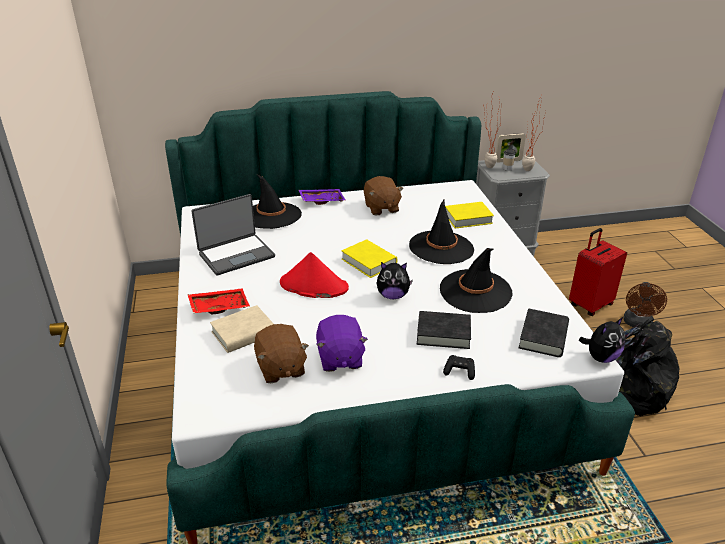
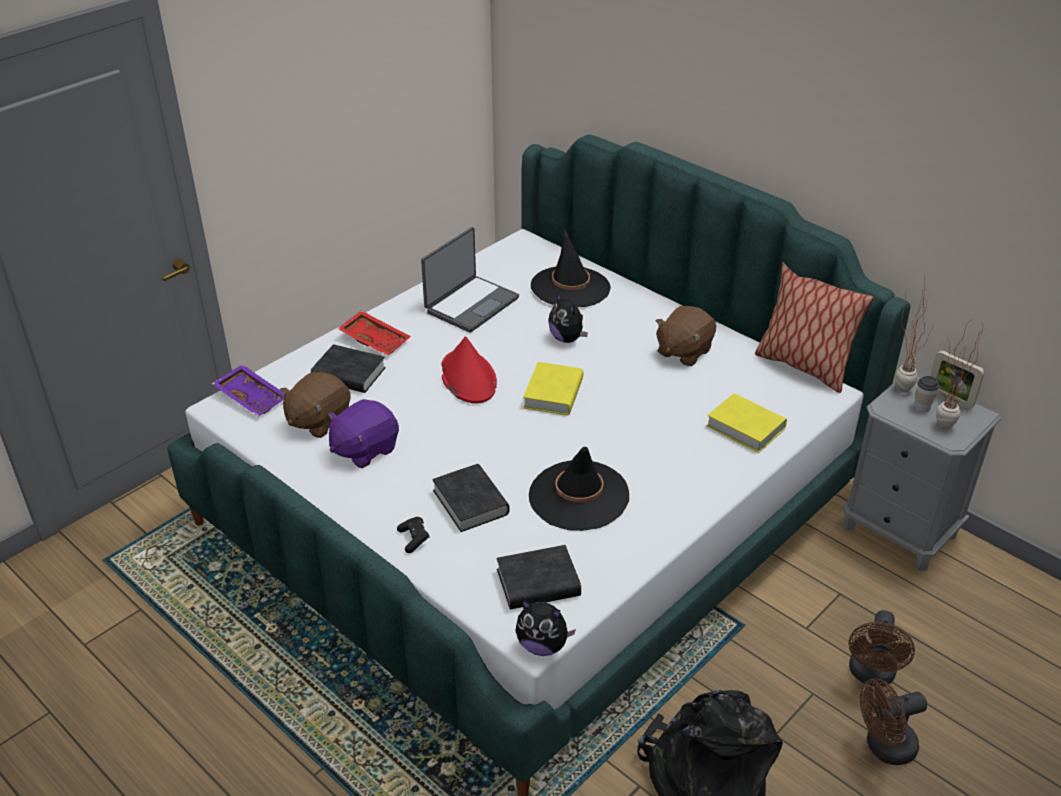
camera: 55 degrees right, 5 degrees up
laptop [191,194,275,276] -> laptop turned 75 degrees counterclockwise [421,227,519,333]
beige book [210,305,274,353] -> black book [311,344,386,393]
purple tray [299,189,346,205] -> purple tray moved to [212,364,284,417]
plush toy [377,262,413,299] -> plush toy moved to [548,292,588,343]
black hat [409,200,474,264] -> none
red suitcase [569,228,627,316] -> brown fan [849,610,915,686]
none -> pillow [755,262,874,393]

